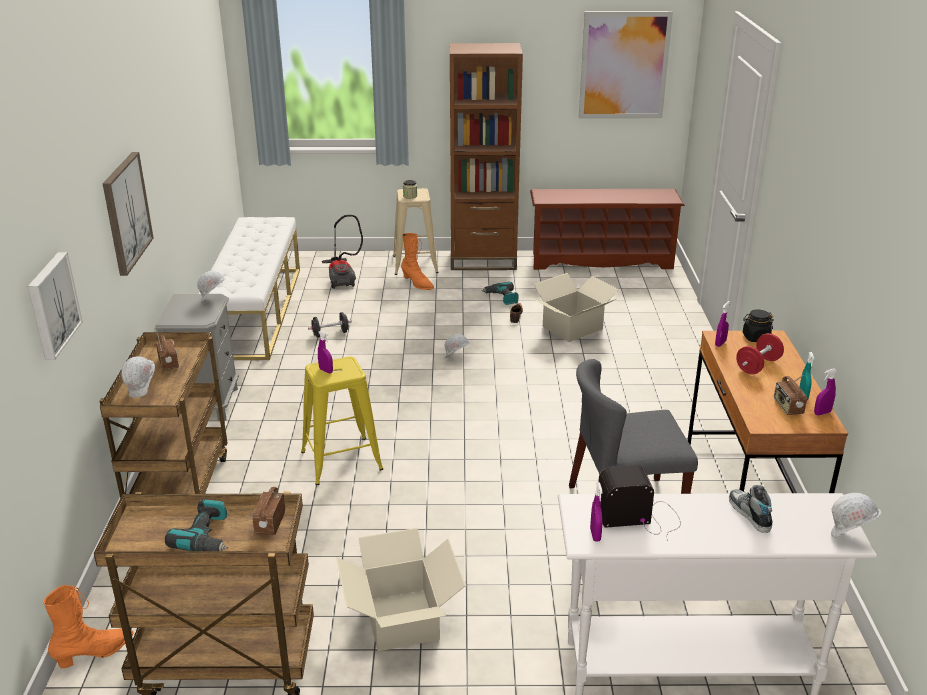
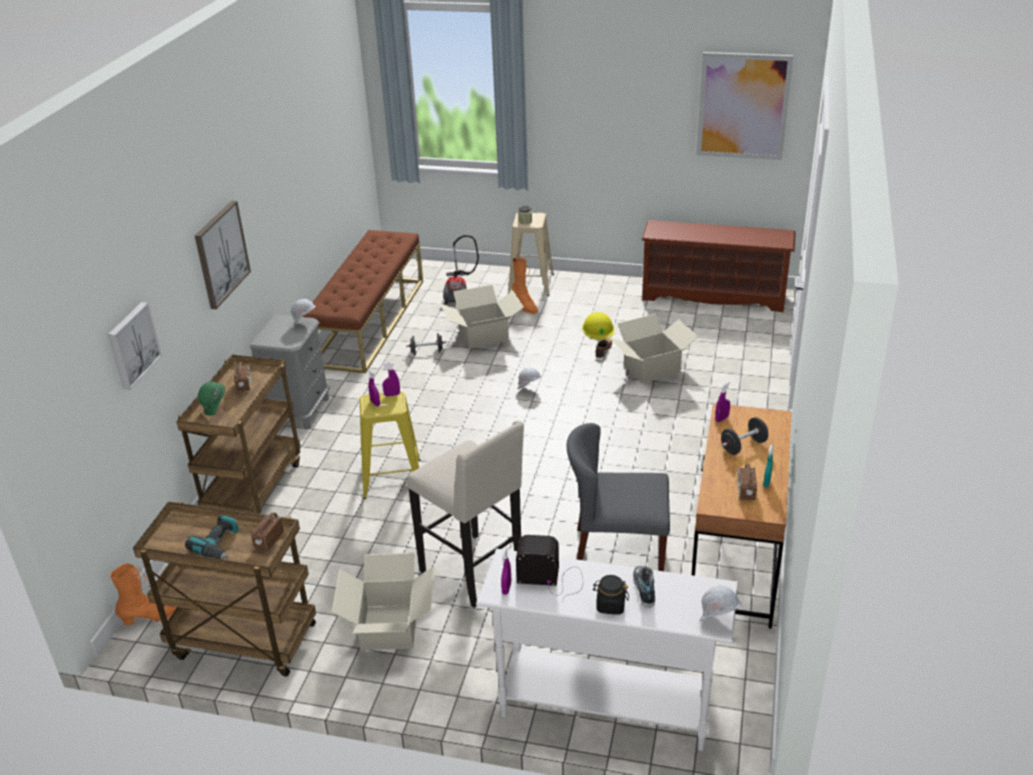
camera: 15 degrees right, 5 degrees up
white hard hat [121,356,155,398] -> green hard hat [198,382,225,416]
white bench [198,217,300,360] -> brown bench [302,230,423,373]
brown bookcase [450,43,523,270] -> none
power drill [481,282,518,305] -> yellow hard hat [582,312,615,340]
red dumbbell [736,333,784,374] -> black dumbbell [721,417,768,455]
black jar [743,310,774,342] -> black jar moved to [593,575,629,615]
purple spray bottle [814,369,837,416] -> purple spray bottle moved to [382,362,400,397]
none -> beige stool [407,420,524,608]
none -> cardboard box [441,285,524,349]

